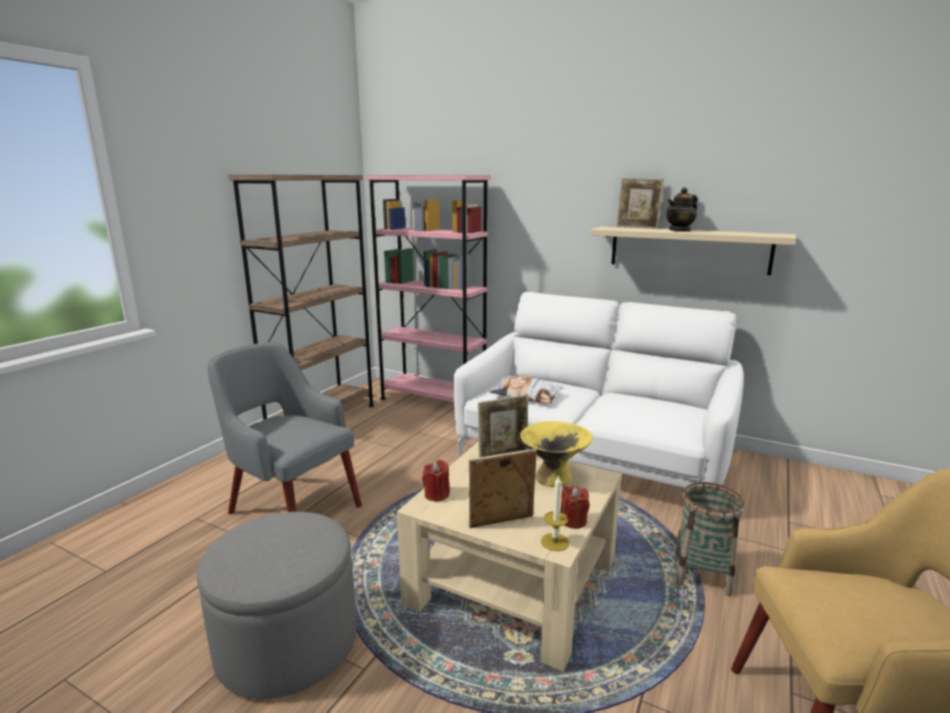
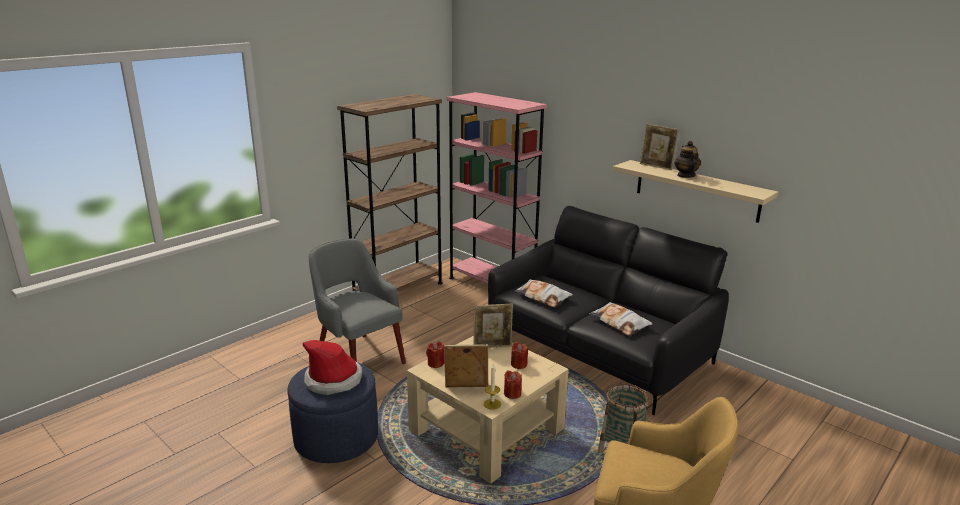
camera: 15 degrees right, 5 degrees up
grey ottoman [197,512,357,699] -> blue ottoman [287,362,378,463]
white sofa [454,292,743,488] -> black sofa [488,206,729,415]
yellow bowl [520,421,593,487] -> red candle [511,342,528,369]
teapot [666,187,698,232] -> teapot turned 105 degrees clockwise [674,141,701,178]
none -> hat [303,340,362,395]
none -> pillow [589,302,653,336]

